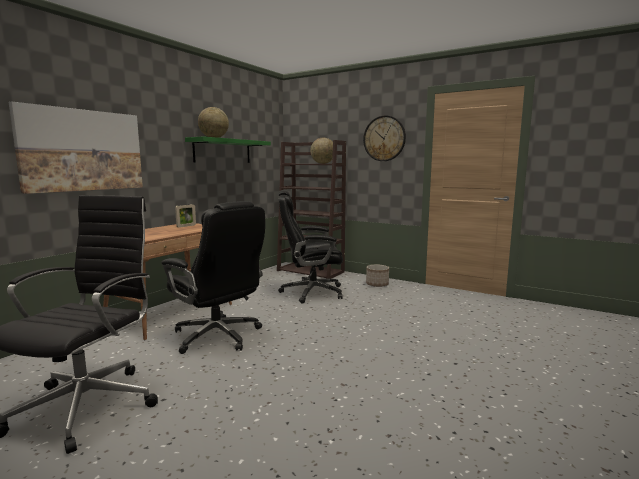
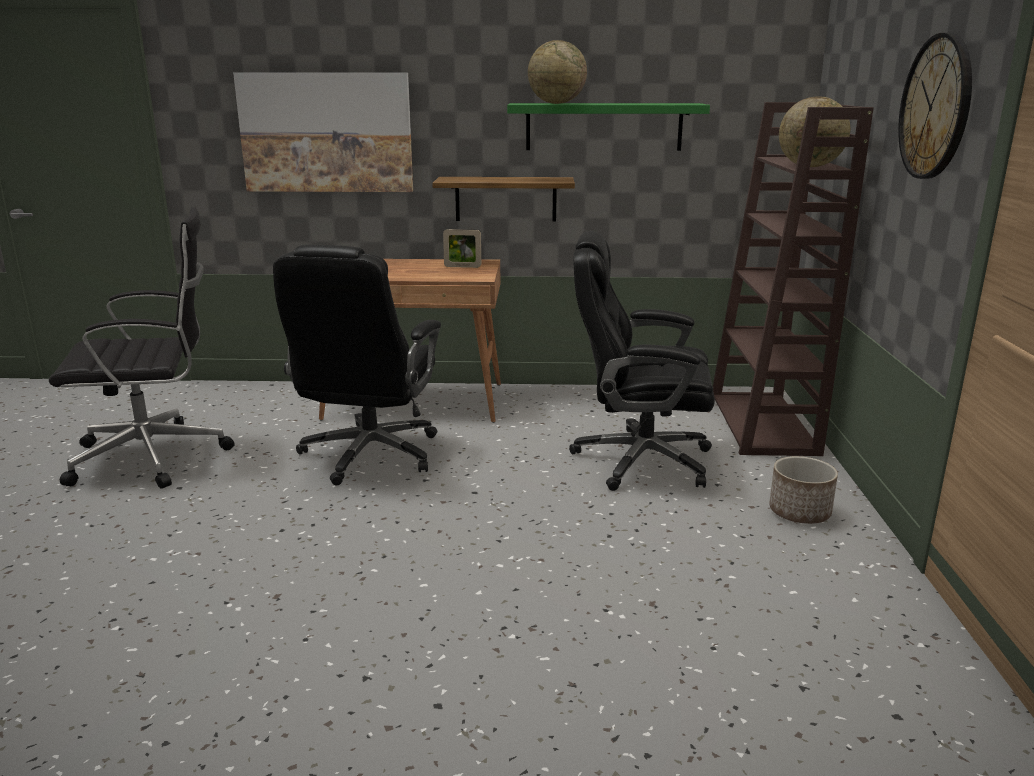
camera: 60 degrees right, 10 degrees up
black office chair [278,190,343,304] -> black office chair turned 45 degrees counterclockwise [569,231,715,491]
none -> shelf [432,177,575,222]

